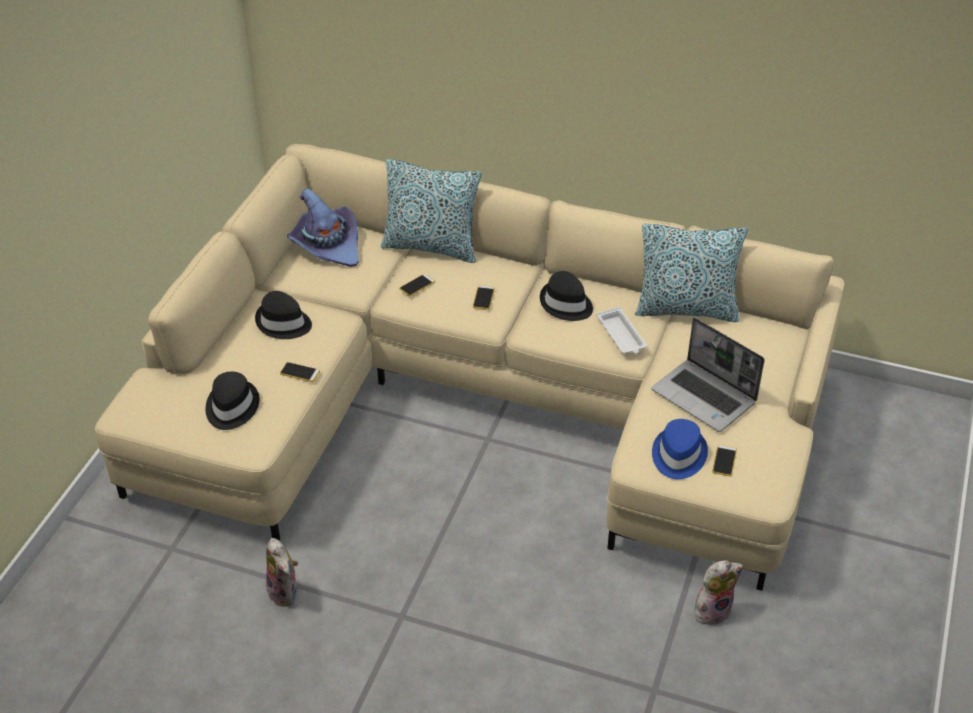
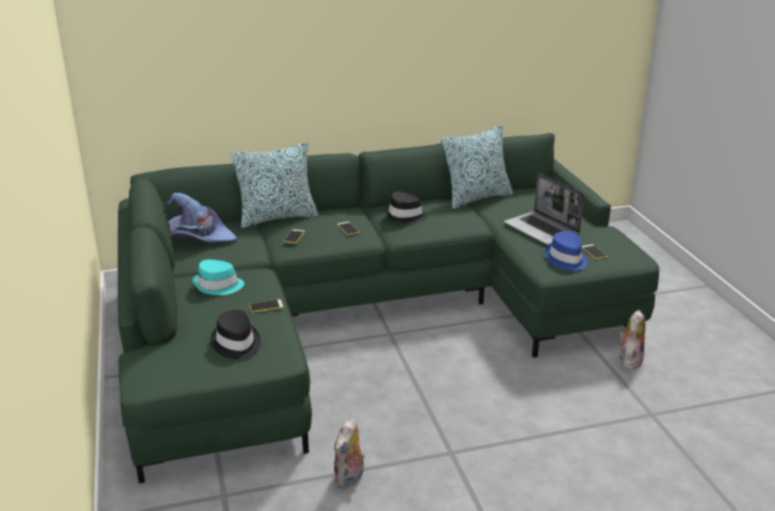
camera: 35 degrees left, 15 degrees down
beige sofa [95,144,845,591] -> green sofa [118,133,659,484]
black hat [255,291,312,339] -> turquoise hat [193,259,244,295]
plush toy [266,538,298,607] -> plush toy turned 90 degrees clockwise [334,418,365,489]
white tray [596,307,647,354] -> none
laptop [651,317,765,432] -> laptop turned 45 degrees clockwise [504,174,584,245]

